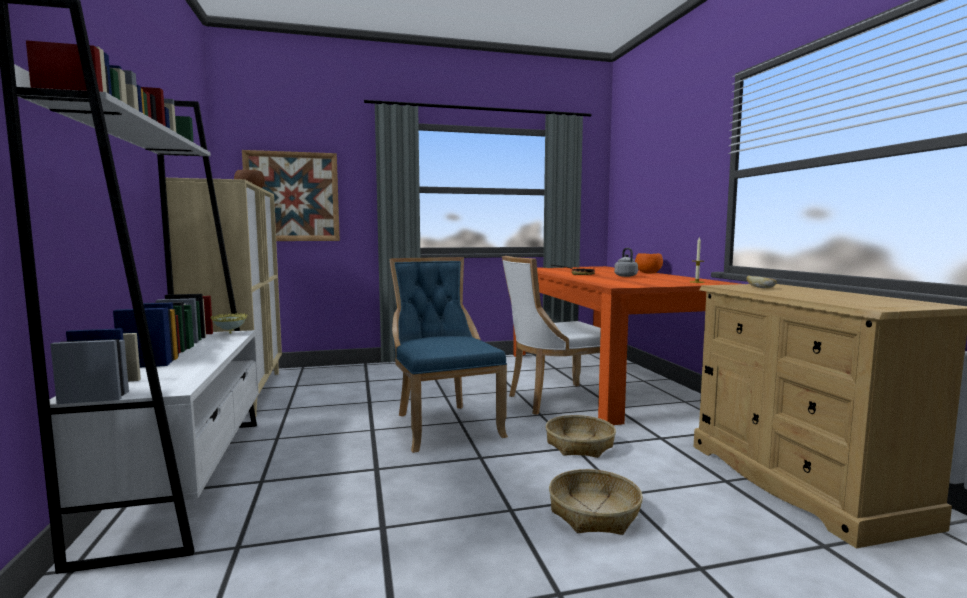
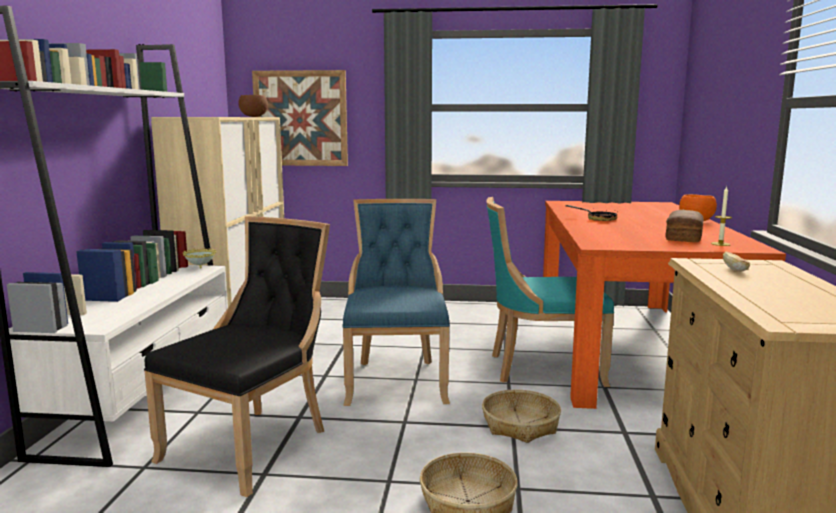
camera: 20 degrees right, 5 degrees up
white chair [502,256,601,415] -> turquoise chair [486,197,614,387]
grey kettle [614,248,638,277] -> none
none -> black chair [144,216,330,497]
none -> bread [665,210,704,242]

